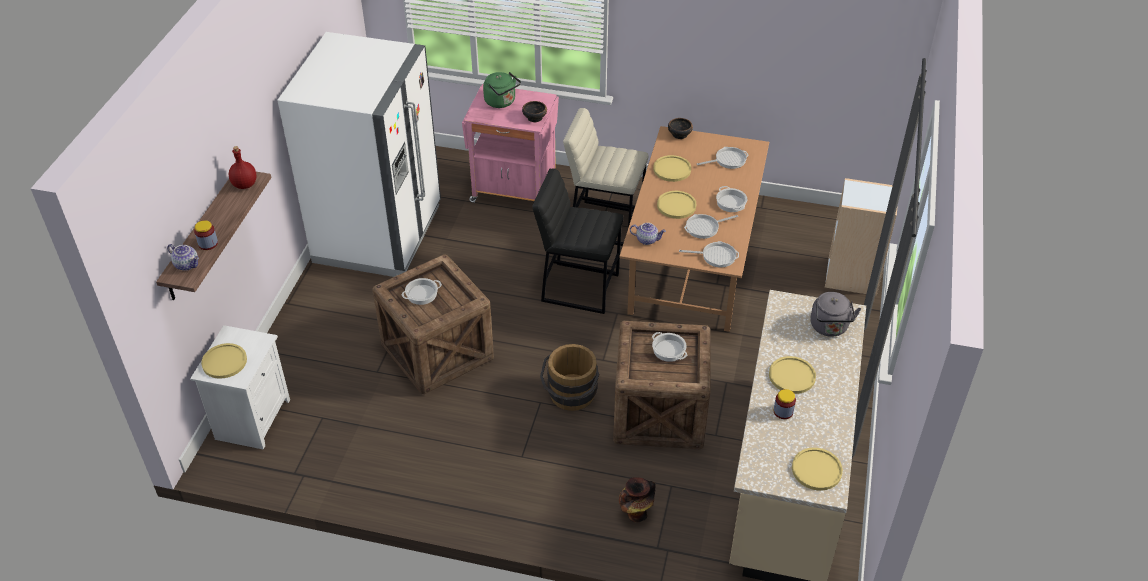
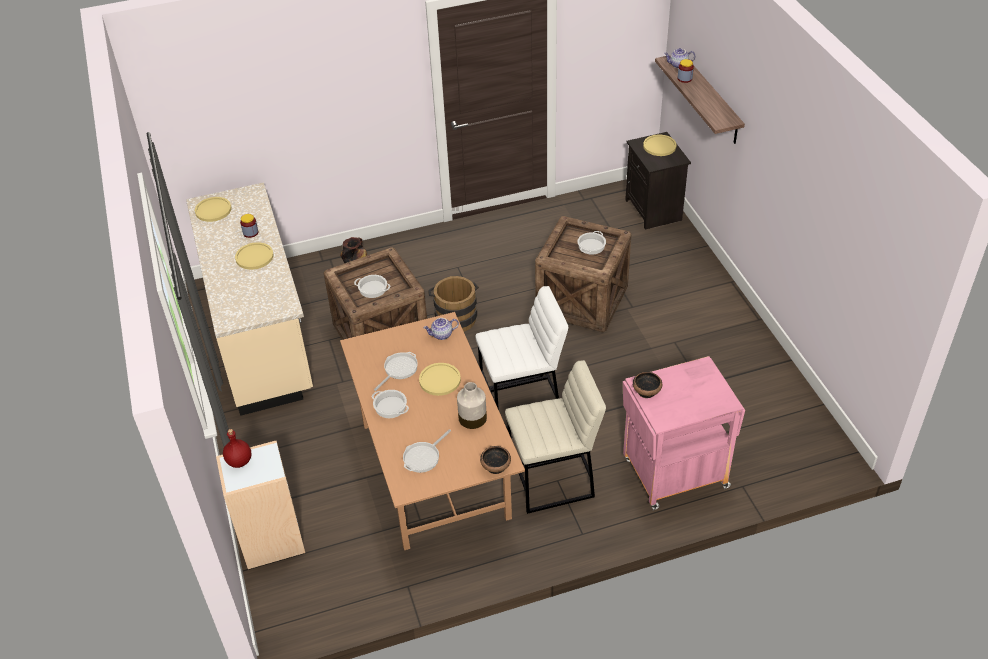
camera: 150 degrees right, 0 degrees up
white nightstand [190,325,290,450] -> black nightstand [625,132,691,230]
red bottle [229,146,257,189] -> red bottle moved to [223,429,251,468]
white fridge [277,32,441,277] -> none
green kettle [483,72,521,108] -> none
black chair [532,169,624,314] -> white chair [475,286,568,430]
yellow plate [653,155,691,182] -> beige vase [457,382,487,429]
frying pan [679,241,739,267] -> none
grey kettle [810,292,861,337] -> none

